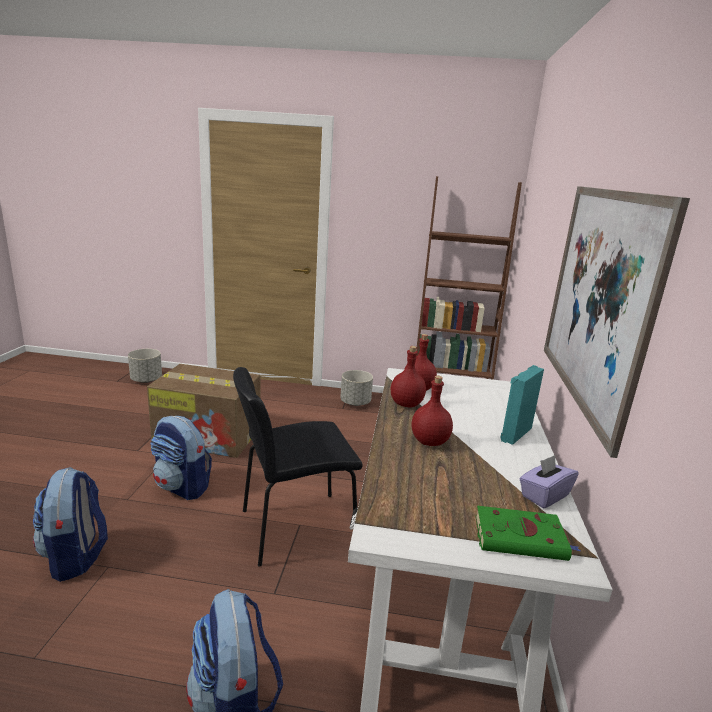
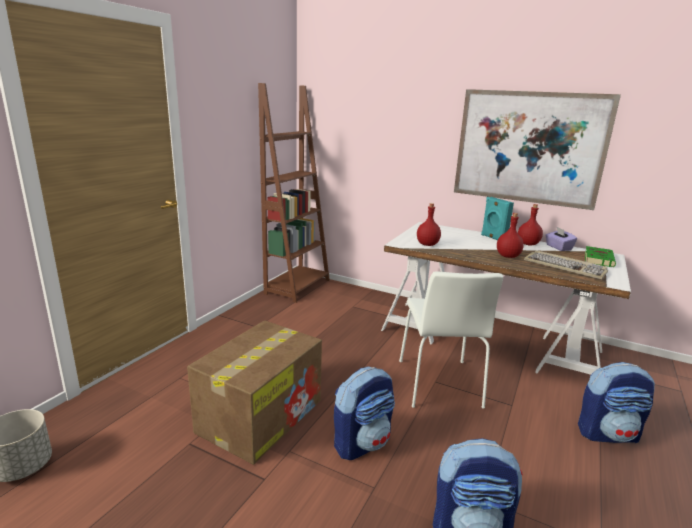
camera: 70 degrees left, 0 degrees up
black chair [233,367,363,567] -> white chair [399,272,503,409]
grey planter [340,370,373,406] -> none
red bottle [391,346,426,407] -> red bottle moved to [518,204,543,246]
none -> keyboard [524,250,608,279]

